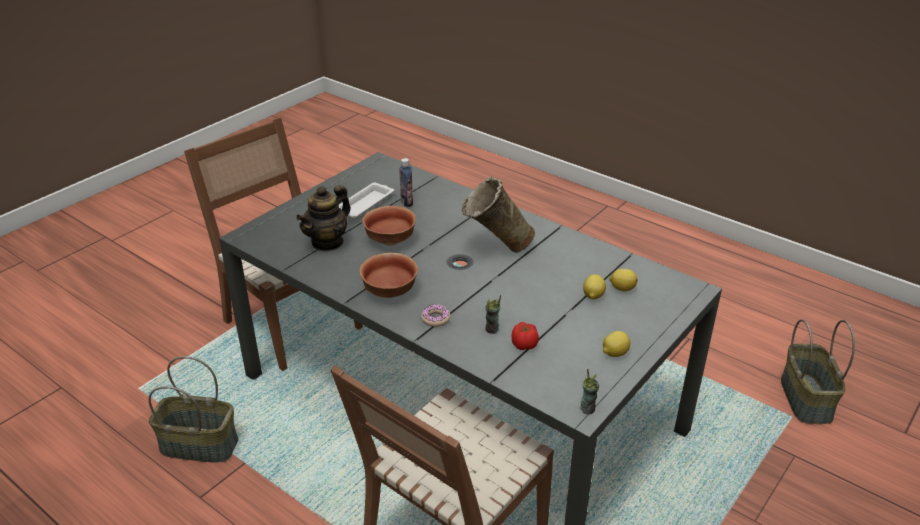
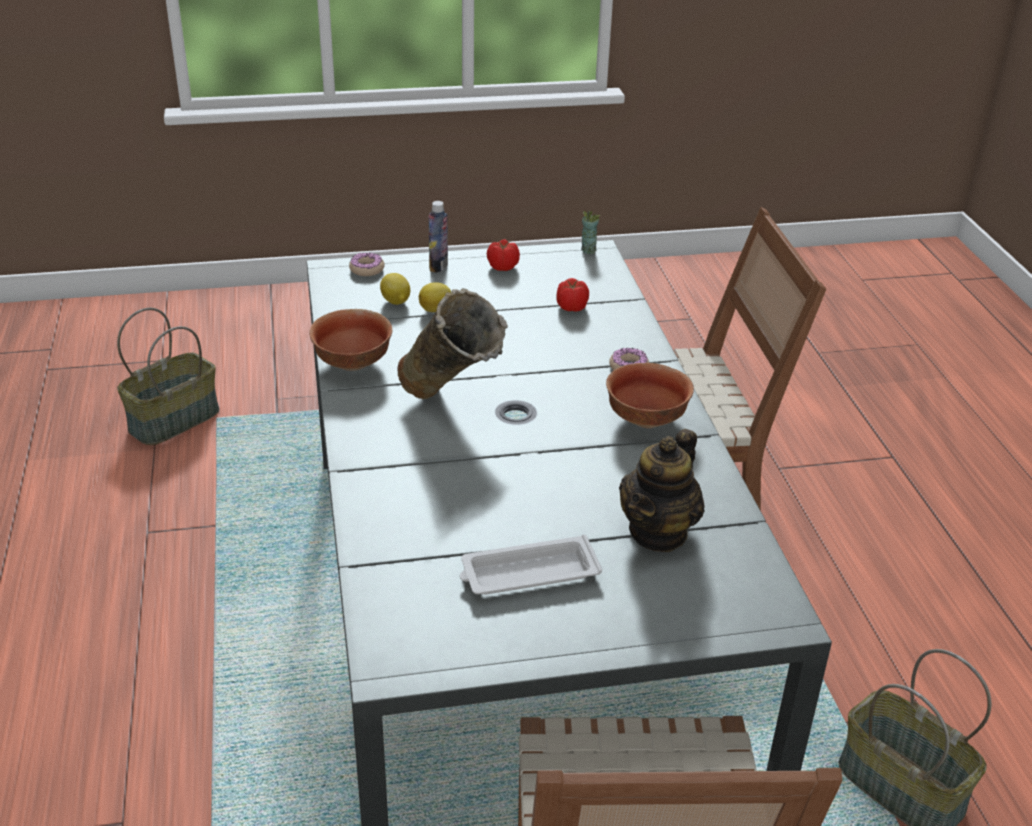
camera: 140 degrees left, 0 degrees up
teapot [296,185,351,252] -> teapot turned 135 degrees clockwise [619,429,705,552]
bowl [362,206,416,246] -> bowl moved to [309,309,392,371]
bottle [399,158,413,207] -> bottle moved to [428,201,448,273]
cup [486,295,501,334] -> none
lemon [603,331,630,357] -> tomato [487,239,520,271]
none -> donut [349,252,385,276]

